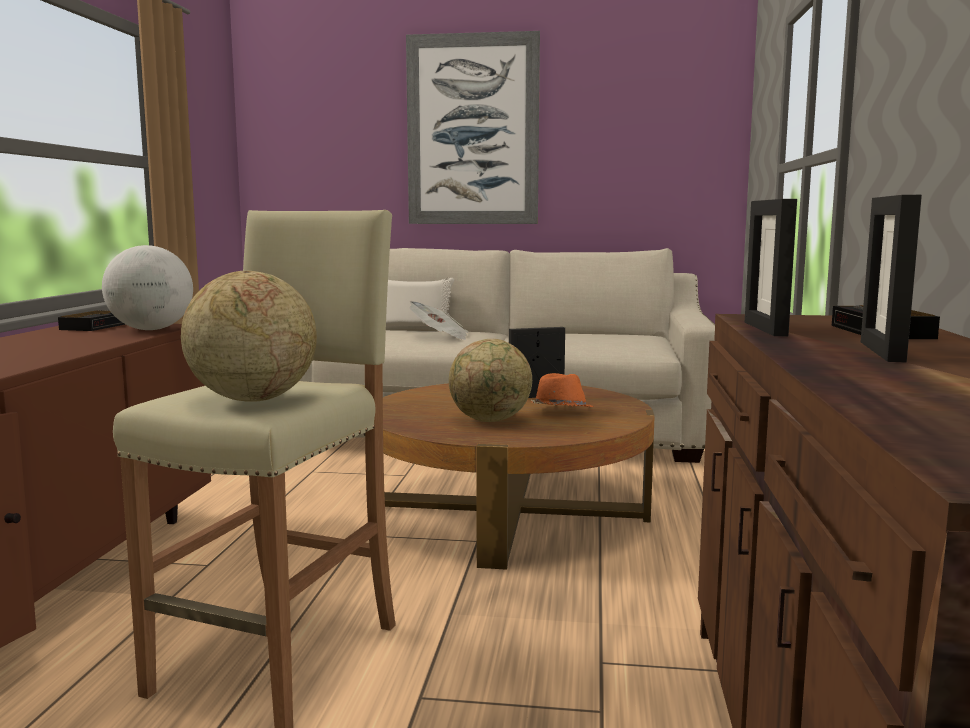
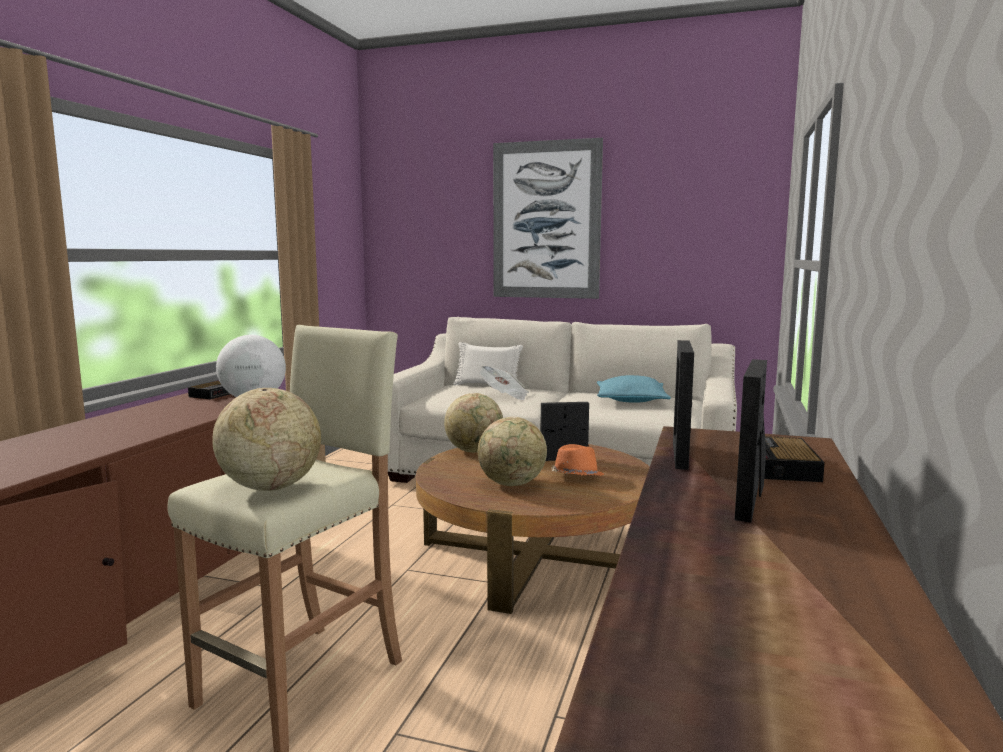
camera: 10 degrees right, 0 degrees up
none -> globe [444,393,503,452]
none -> turquoise pillow [597,375,671,403]

